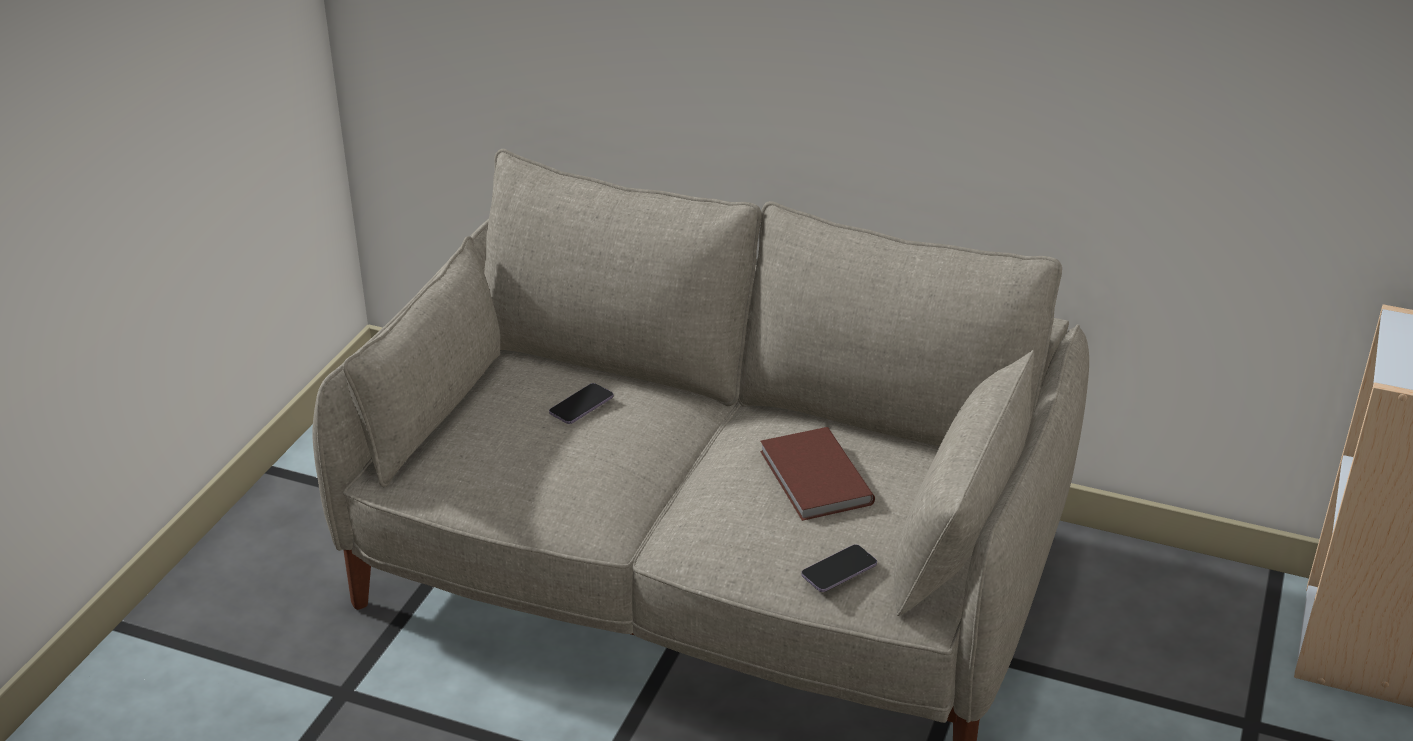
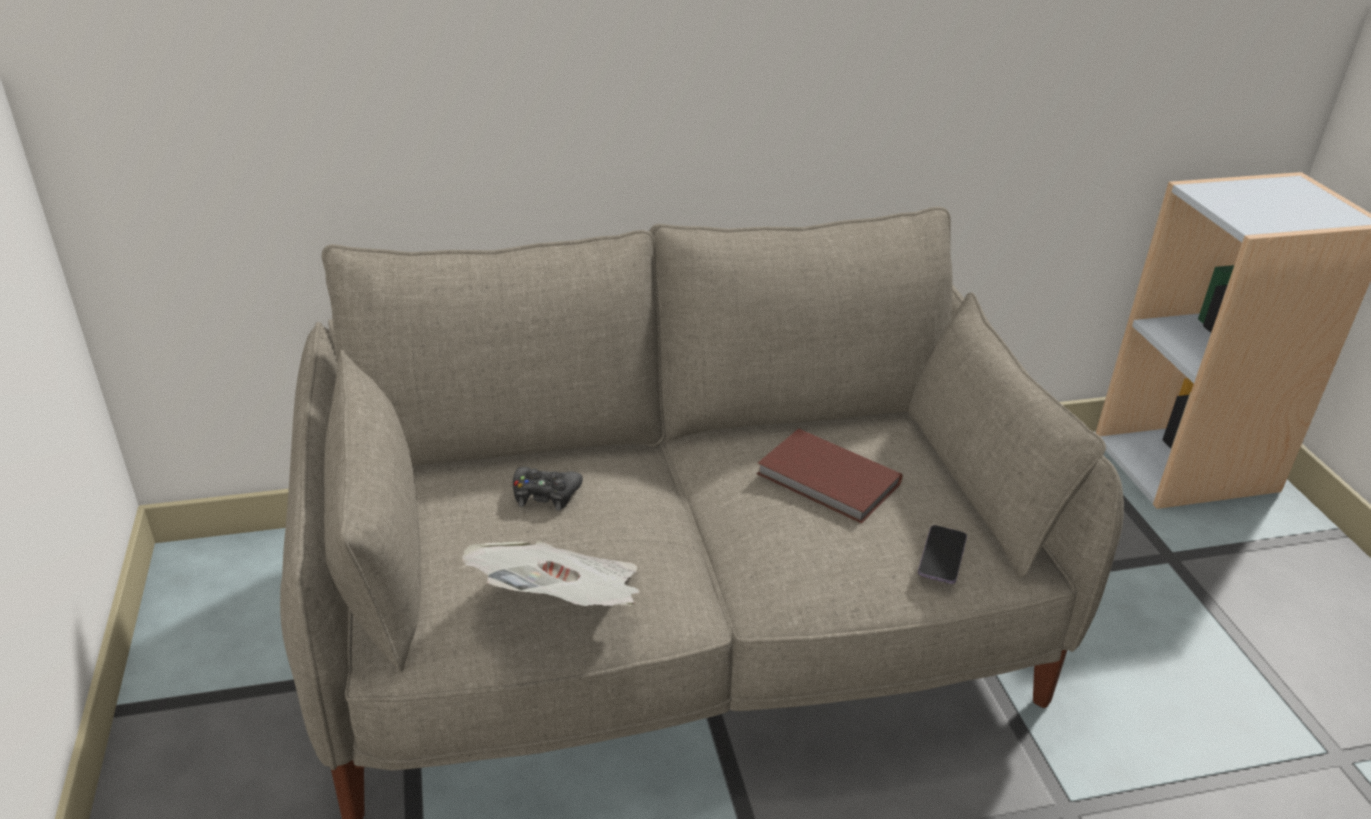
camera: 35 degrees left, 0 degrees up
phone [549,383,613,424] -> black game controller [513,467,583,511]
none -> newspaper [462,541,640,606]

